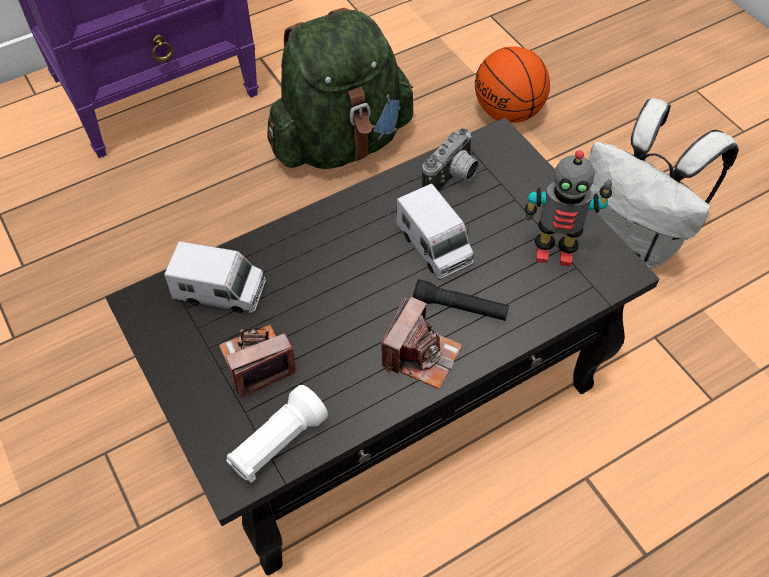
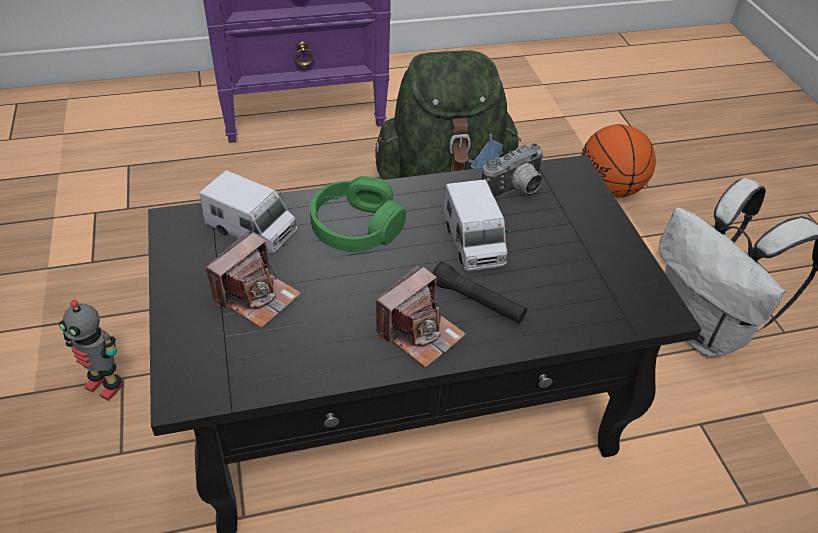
camera: 15 degrees right, 10 degrees down
camera [219,325,296,398] -> camera turned 135 degrees clockwise [206,231,301,328]
white flashlight [226,385,328,483] -> none
toy robot [525,150,612,266] -> toy robot moved to [59,300,122,401]
none -> green headphones [310,176,406,253]

